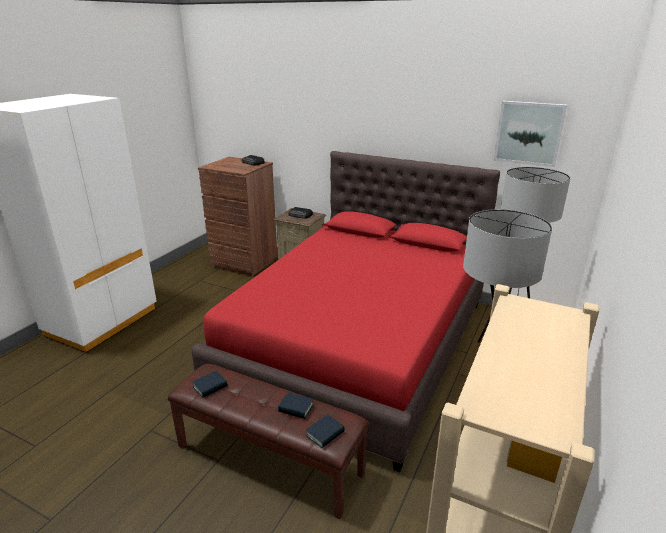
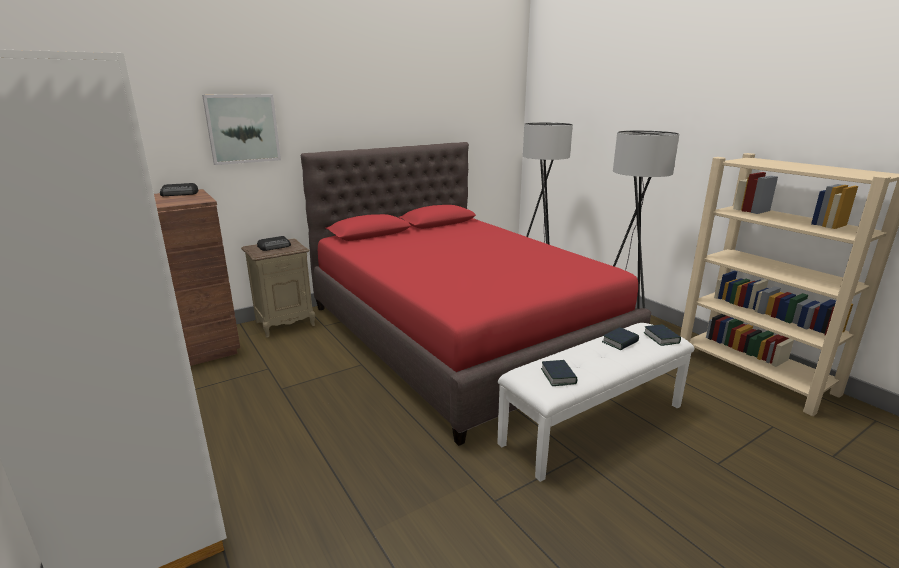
camera: 60 degrees left, 5 degrees down
brown bench [168,364,369,519] -> white bench [497,323,694,482]
picture [494,101,567,167] -> picture moved to [202,94,281,165]

